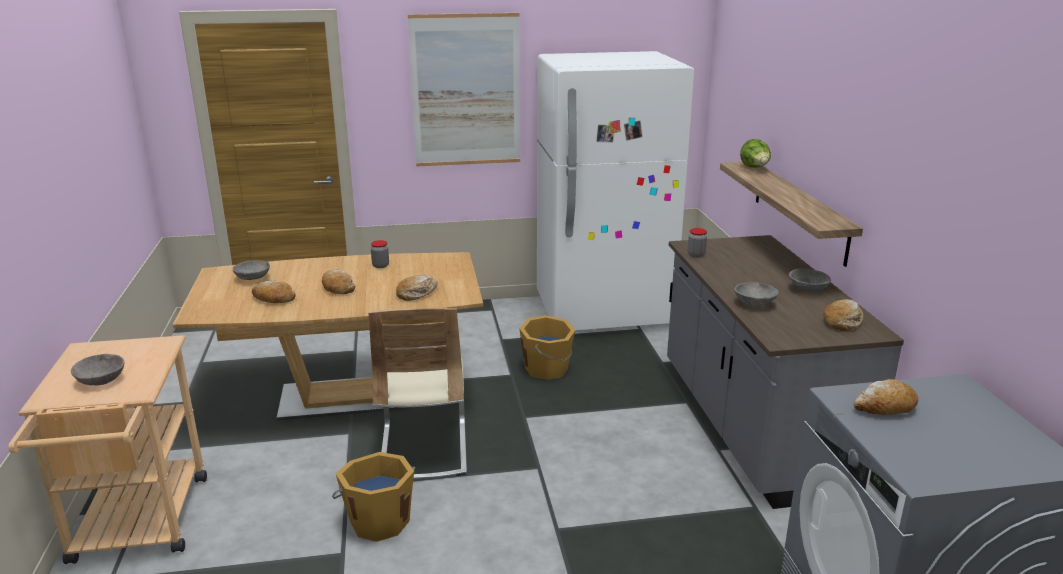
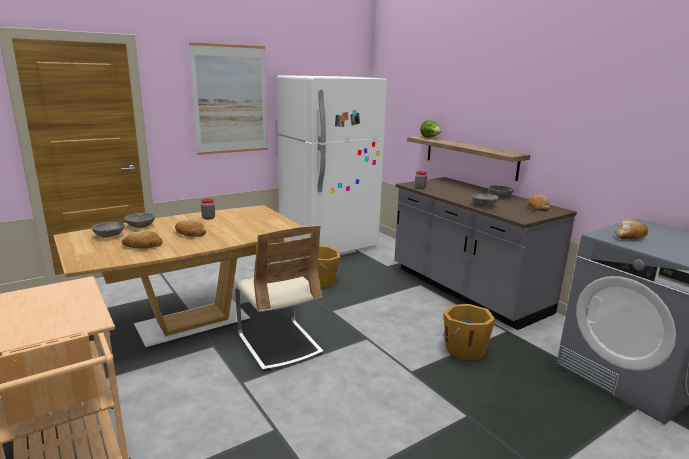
camera: 25 degrees left, 5 degrees down
grey bowl [71,354,124,385] -> grey bowl moved to [124,213,155,228]
orange bucket [332,452,415,542] -> orange bucket moved to [443,304,495,360]
bread [396,275,438,301] -> none

